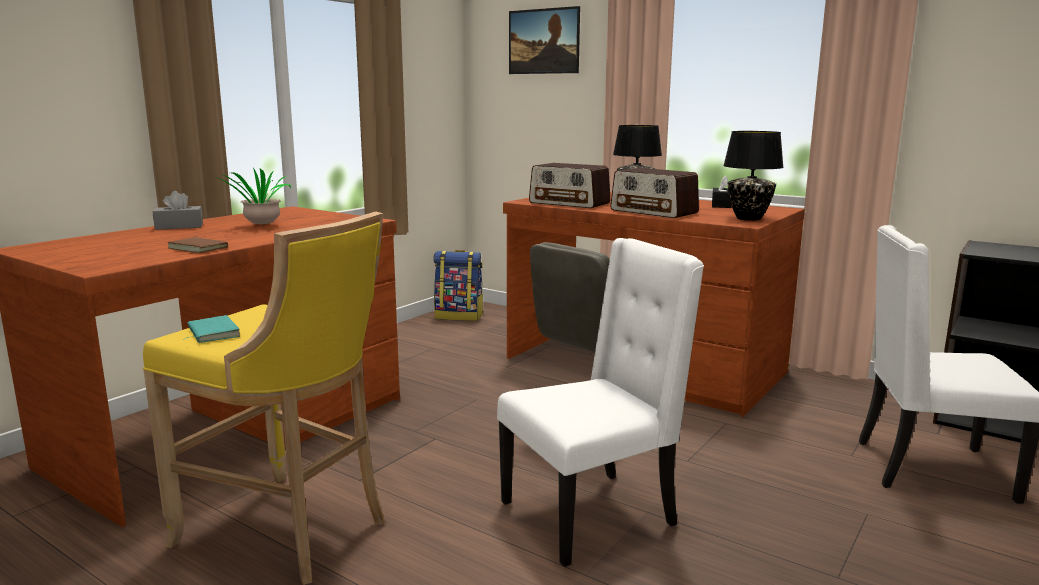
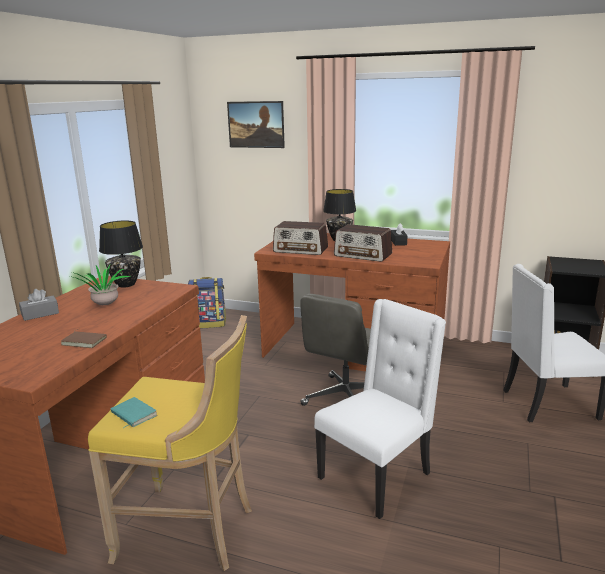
camera: 15 degrees left, 5 degrees up
black table lamp [723,131,784,221] -> black table lamp moved to [99,221,143,288]

